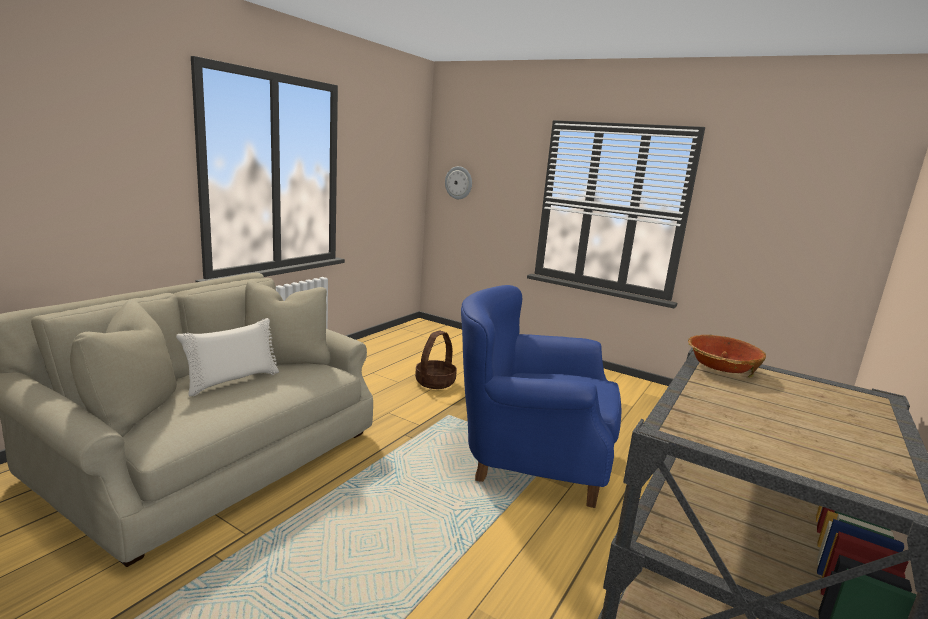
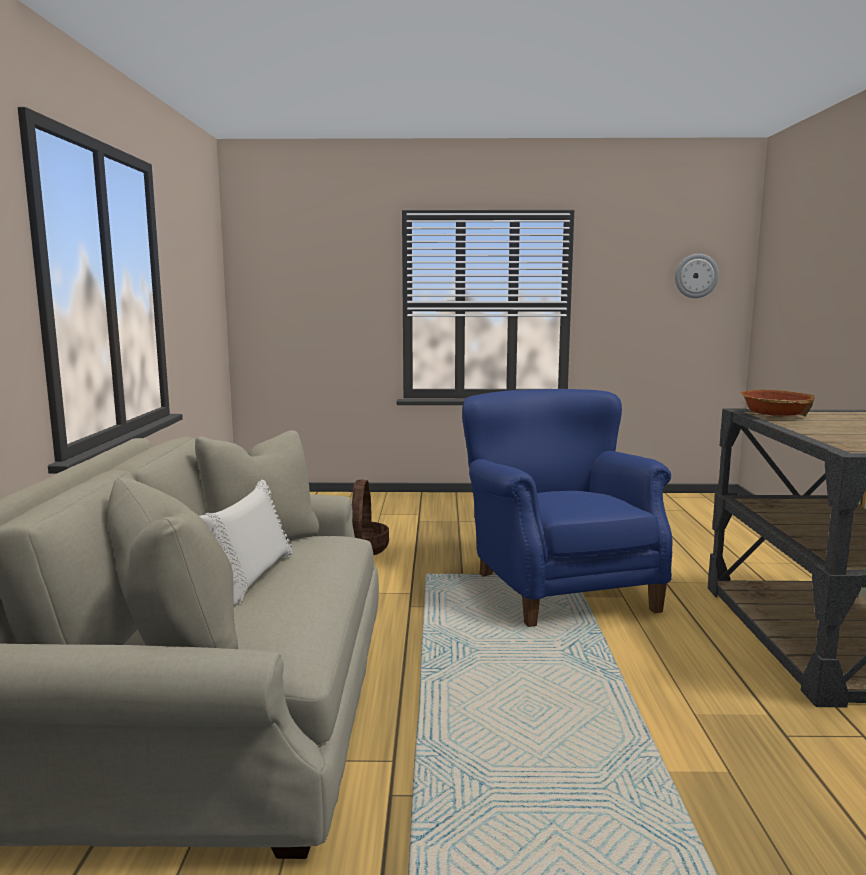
camera: 30 degrees left, 5 degrees down
wall clock [445,166,472,199] -> wall clock moved to [675,254,719,298]
blue armchair [461,285,621,508] -> blue armchair turned 90 degrees clockwise [462,389,672,627]

